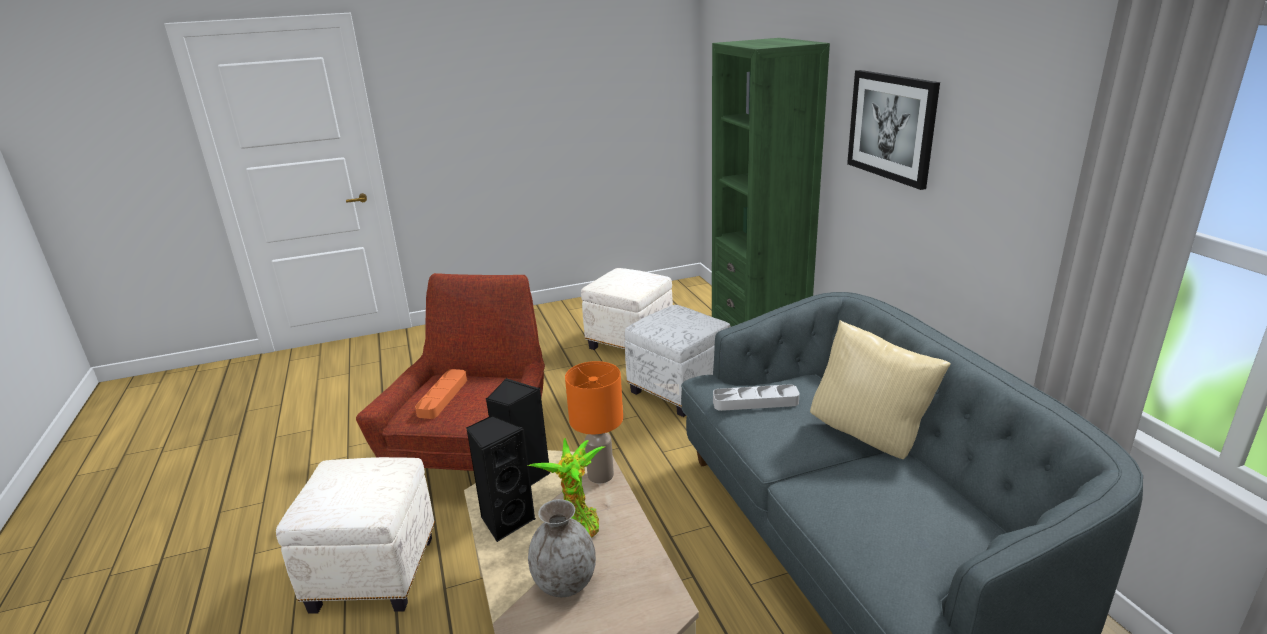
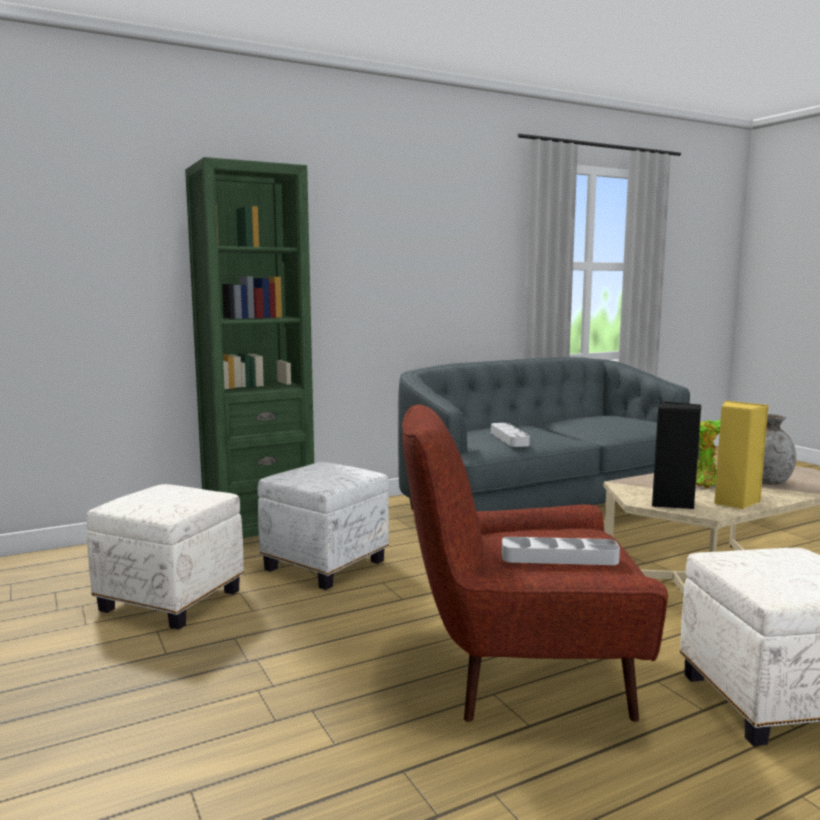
camera: 100 degrees left, 15 degrees down
orange tray [415,369,467,419] -> grey tray [502,537,620,565]
black speaker [466,415,536,542] -> yellow speaker [714,401,769,509]
orange table lamp [565,361,623,483] -> none
beige pillow [810,320,951,459] -> none
picture [847,70,940,190] -> none

